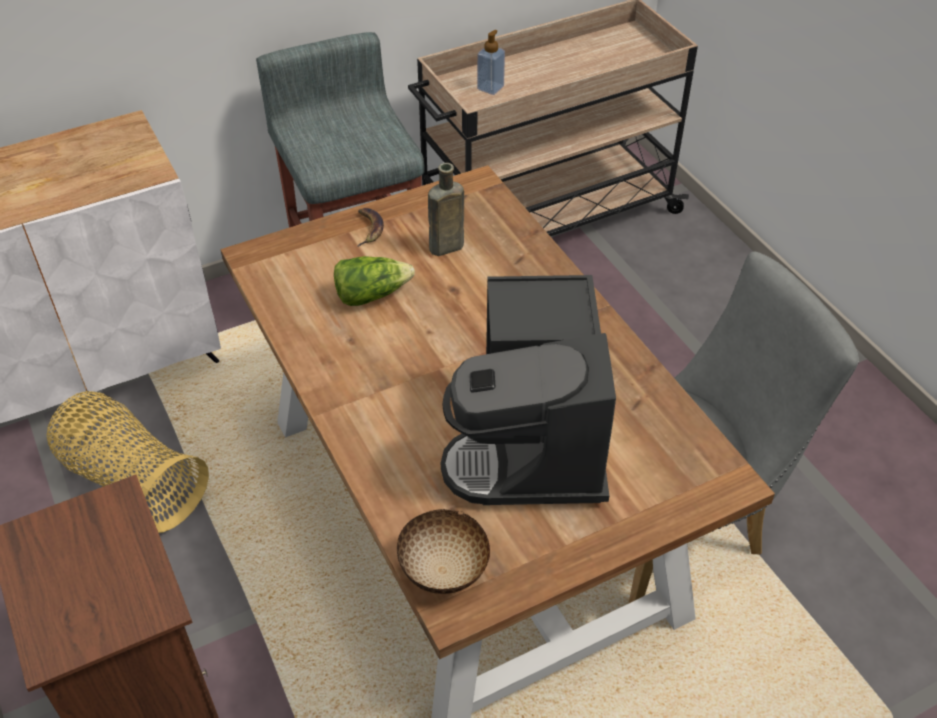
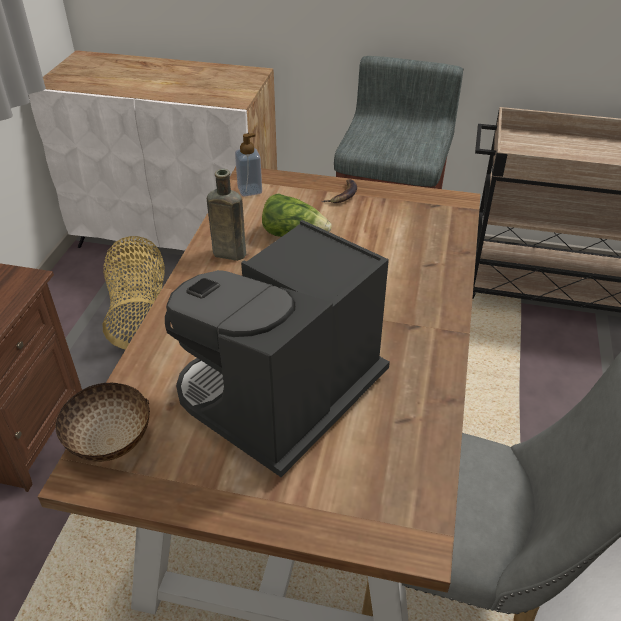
camera: 40 degrees right, 5 degrees down
brown bottle [428,163,464,256] -> brown bottle moved to [207,169,246,261]
soap dispenser [477,30,505,95] -> soap dispenser moved to [235,133,262,197]

